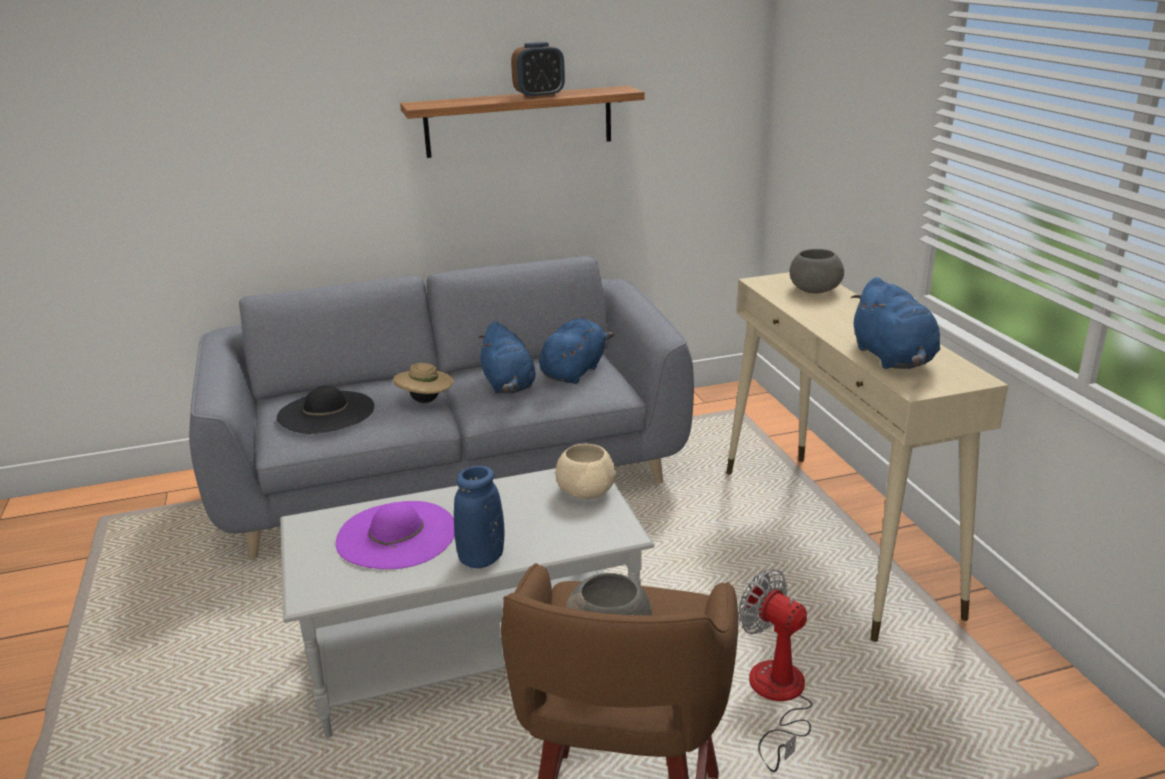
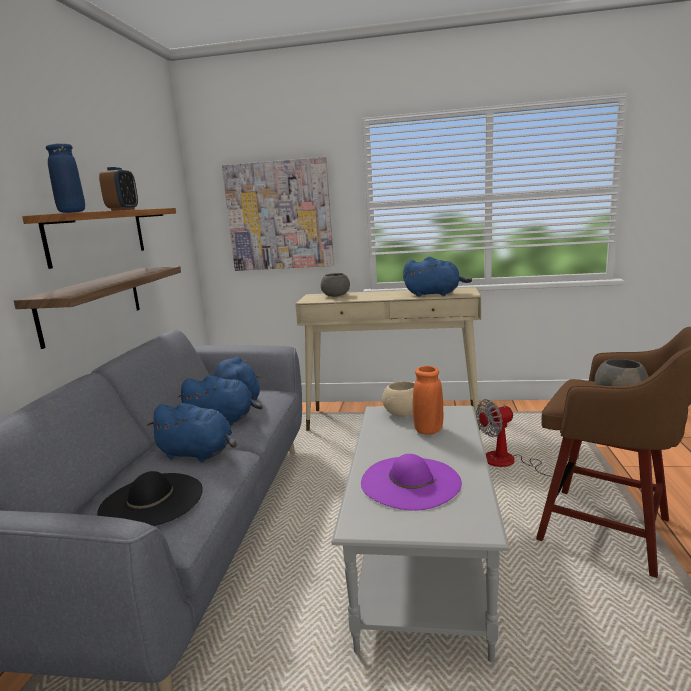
camera: 65 degrees left, 10 degrees down
beige hat [393,363,454,403] -> blue plush toy [147,403,237,462]
blue vase [454,466,505,568] -> blue vase moved to [46,143,85,213]
none -> shelf [14,266,181,349]
none -> picture [222,157,334,271]
none -> orange vase [413,366,444,435]

